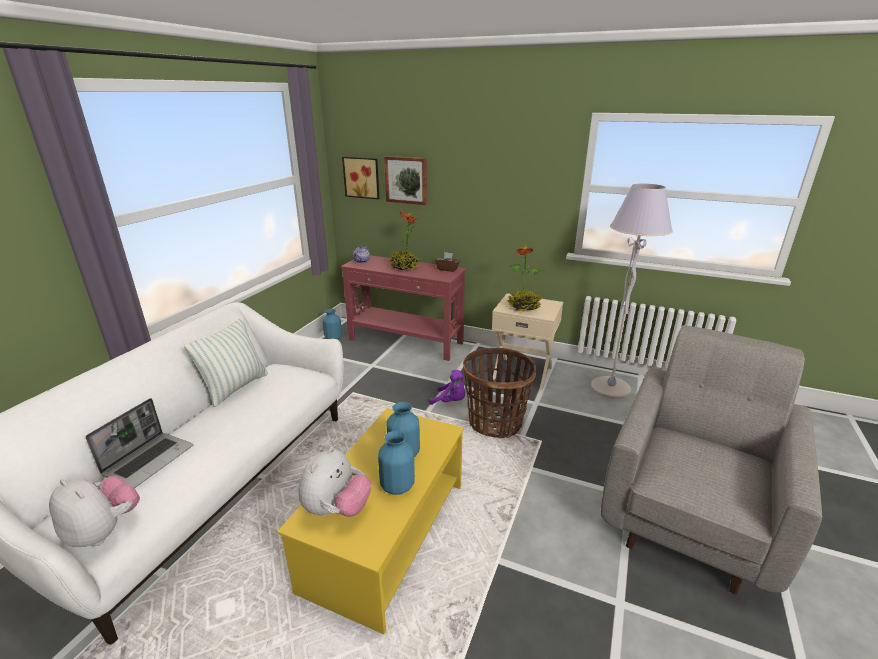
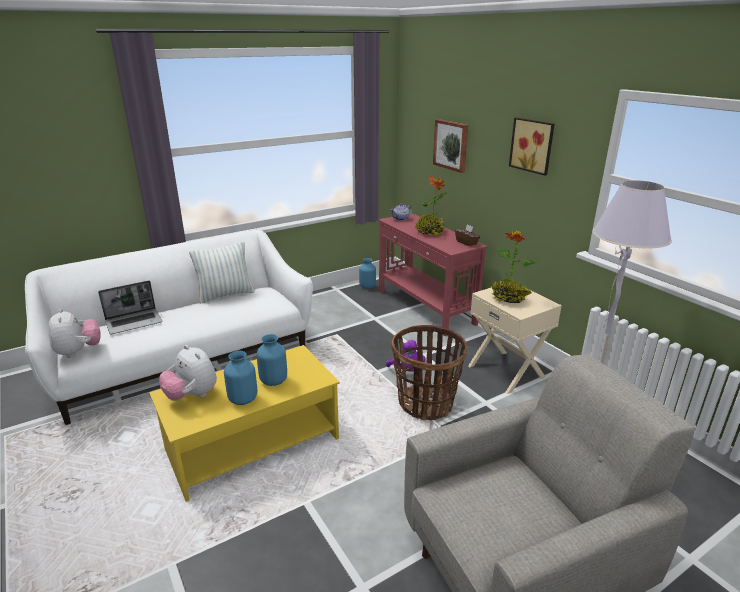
camera: 35 degrees right, 0 degrees up
plush toy [298,446,371,517] -> plush toy turned 75 degrees clockwise [159,345,217,401]
picture [342,157,379,199] -> picture moved to [509,118,555,176]

